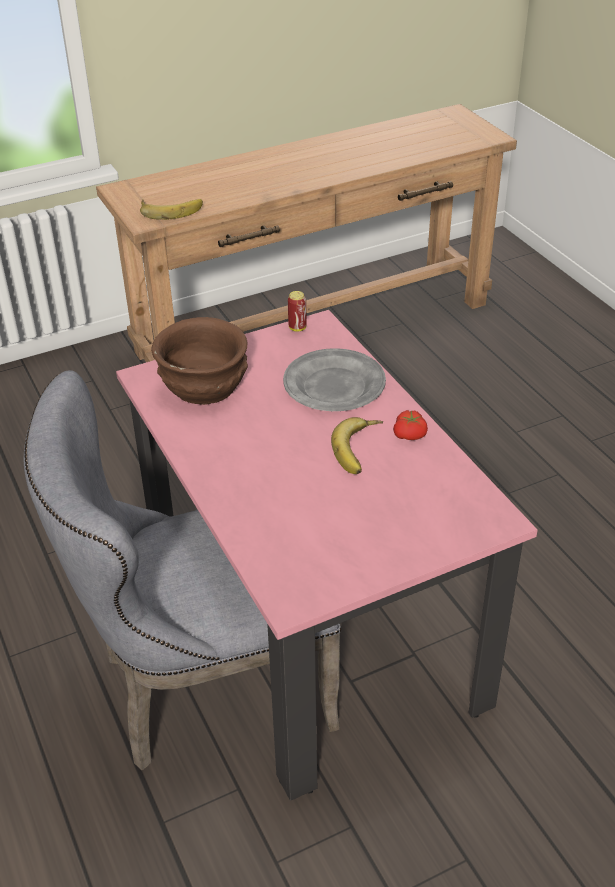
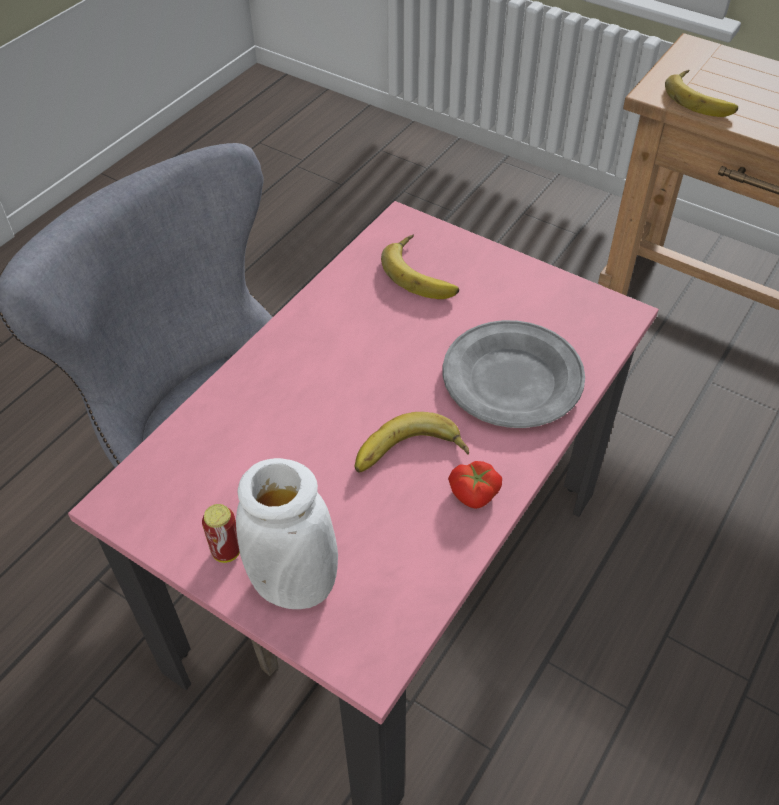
camera: 60 degrees right, 10 degrees up
brown bowl [151,317,248,405] -> banana [381,235,459,299]
can [288,291,307,332] -> can moved to [202,504,240,563]
none -> white vase [236,458,338,609]

